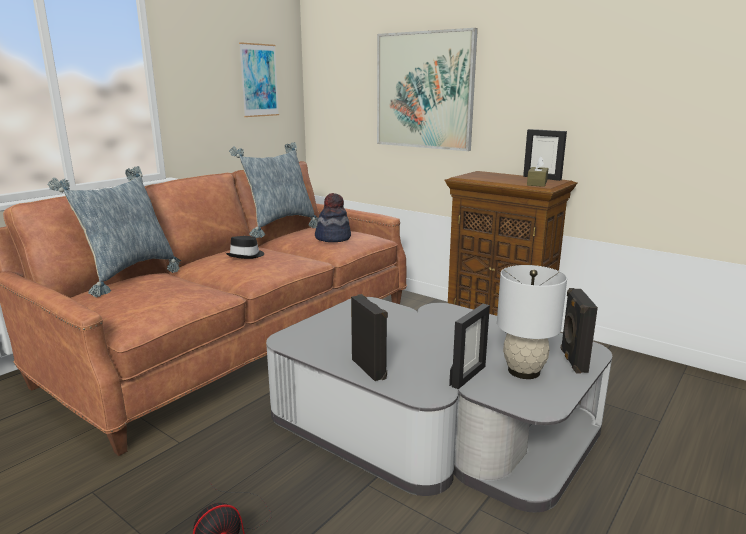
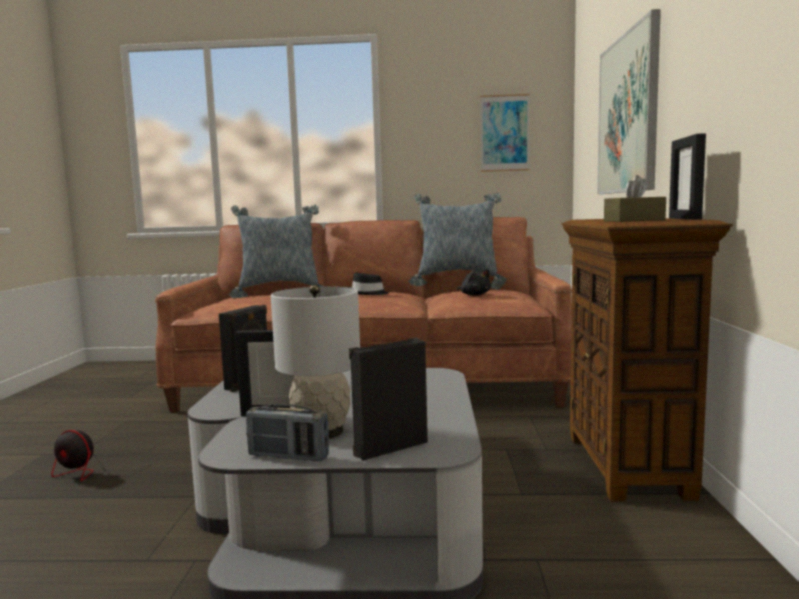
camera: 55 degrees right, 10 degrees down
hat [315,193,351,242] -> black plush toy [457,269,491,296]
none -> radio [246,404,329,461]

